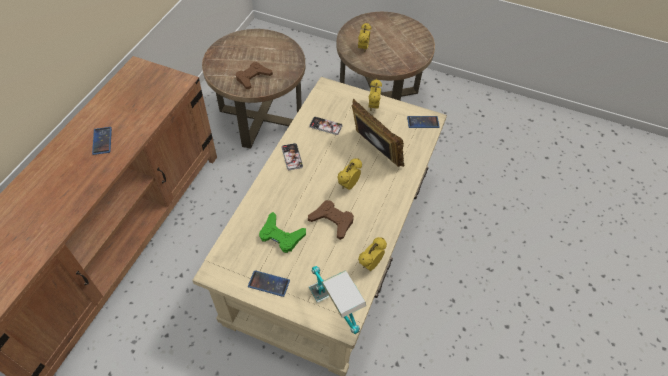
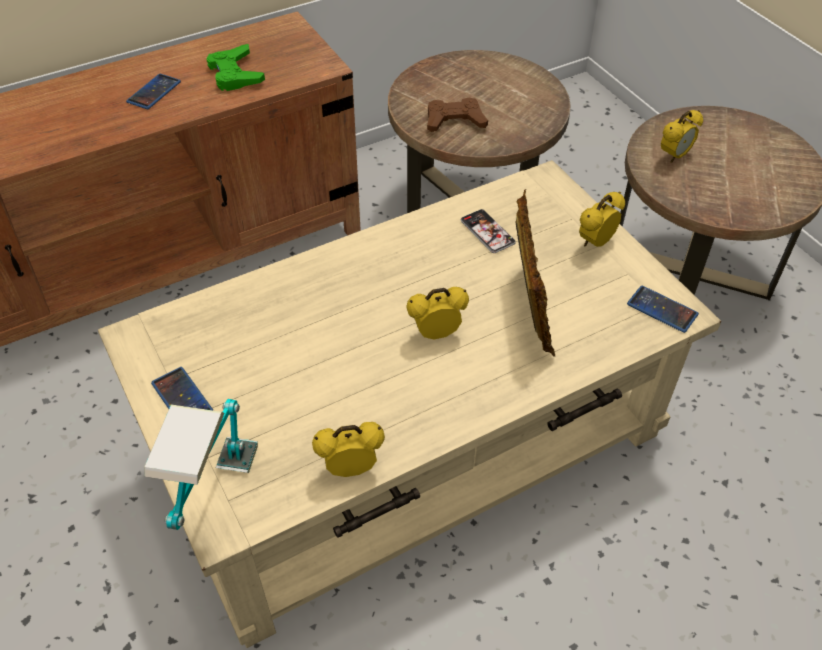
camera: 40 degrees right, 5 degrees down
green game controller [259,212,306,253] -> green game controller moved to [207,44,265,91]
phone [281,143,303,170] -> none
brown game controller [308,200,354,240] -> none

